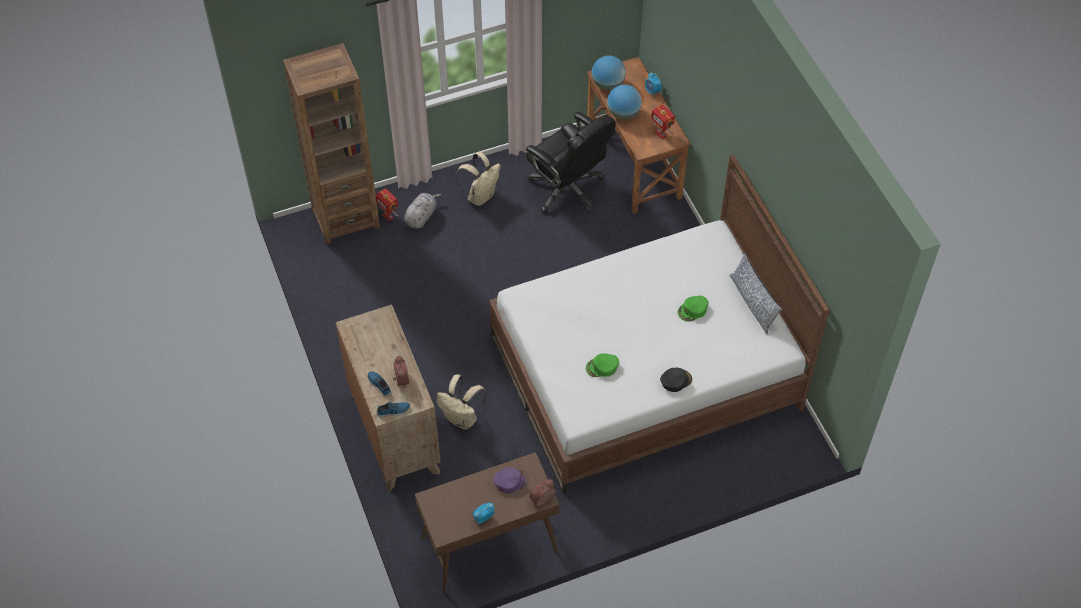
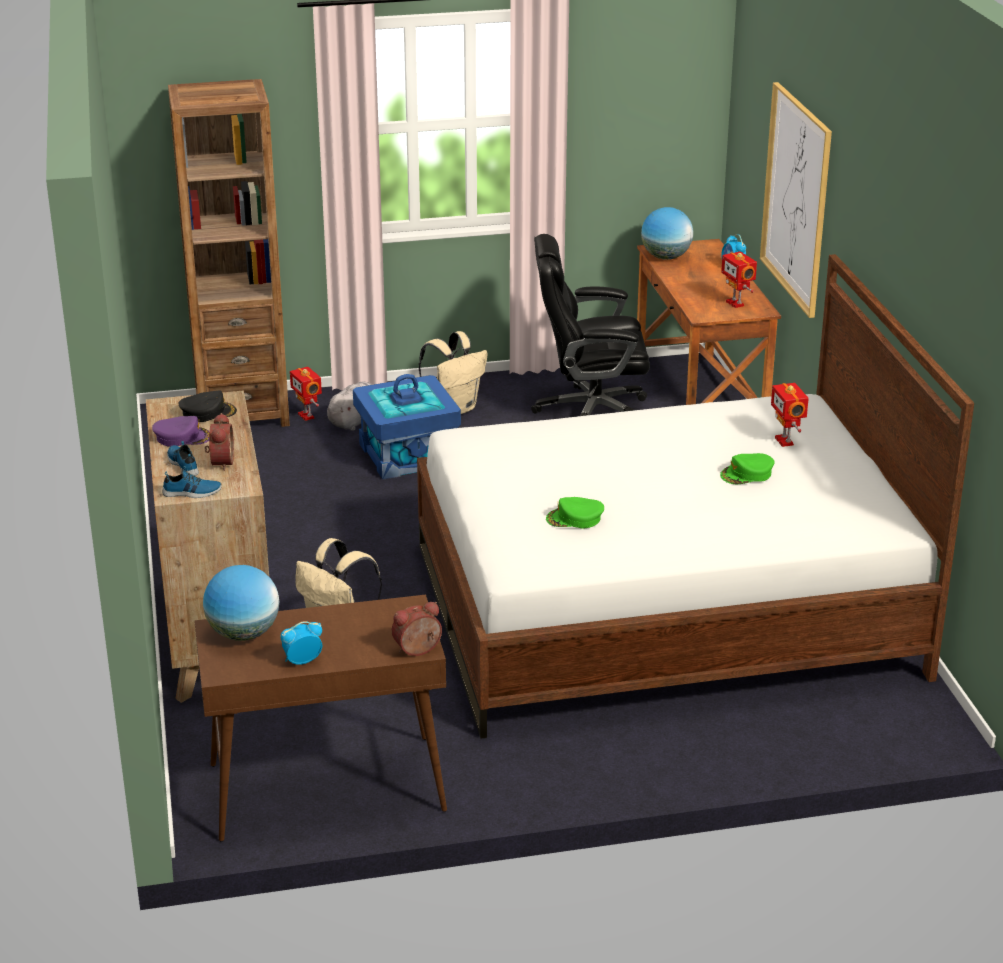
camera: 10 degrees right, 25 degrees down
purple cap [493,467,529,493] -> purple cap moved to [152,416,210,447]
black office chair [526,112,616,213] -> black office chair turned 120 degrees clockwise [531,234,650,416]
globe [607,85,642,120] -> globe moved to [203,565,279,641]
black cap [660,368,692,392] -> black cap moved to [179,391,237,422]
pillow [729,253,782,334] -> none
none -> blue storage box [353,374,461,480]
none -> picture [760,82,832,318]
none -> toy robot [771,383,809,447]

